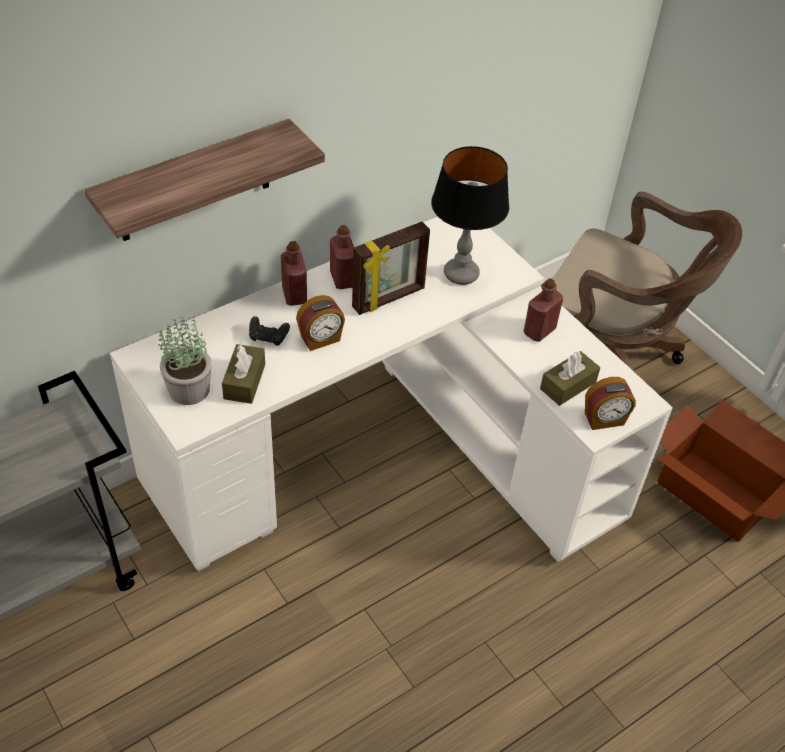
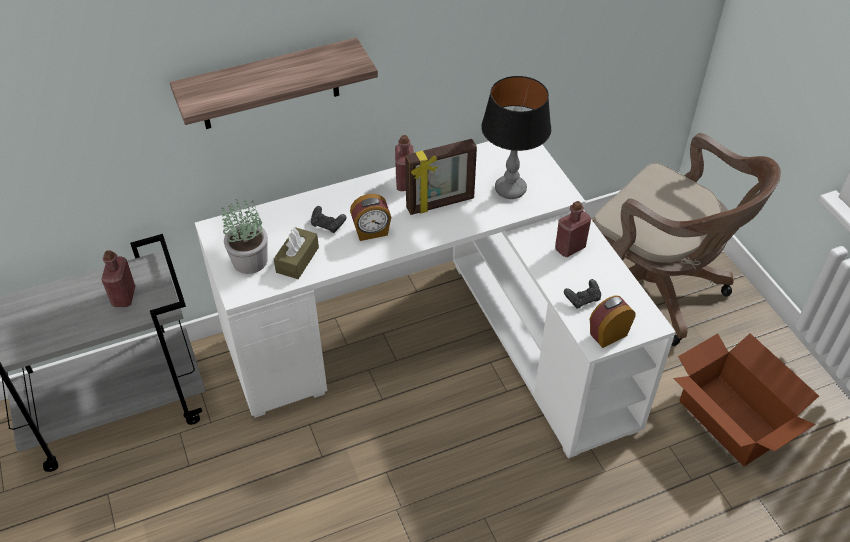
camera: 15 degrees right, 0 degrees up
red bottle [281,241,307,306] -> red bottle moved to [101,250,136,307]
brown tissue box [540,351,600,406] -> black game controller [564,279,601,309]
alarm clock [585,377,636,430] -> alarm clock turned 150 degrees clockwise [590,296,635,348]

